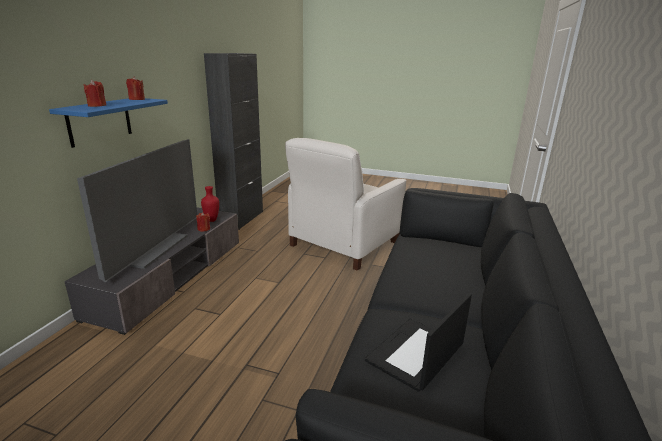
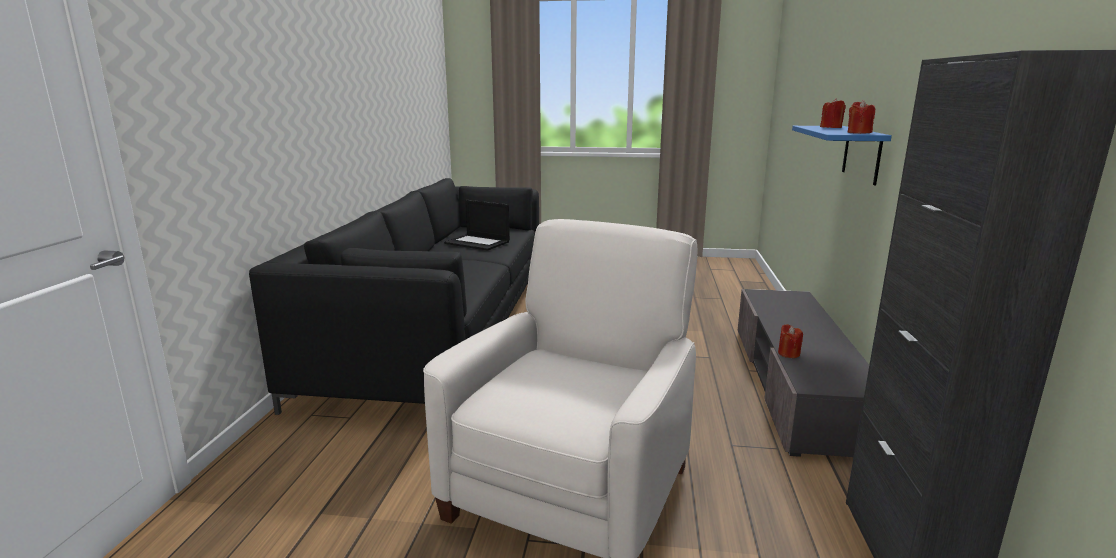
camera: 170 degrees right, 5 degrees down
television [77,139,197,282] -> none
red vase [201,186,219,222] -> none
laptop [365,293,472,392] -> laptop turned 90 degrees clockwise [444,200,510,251]

